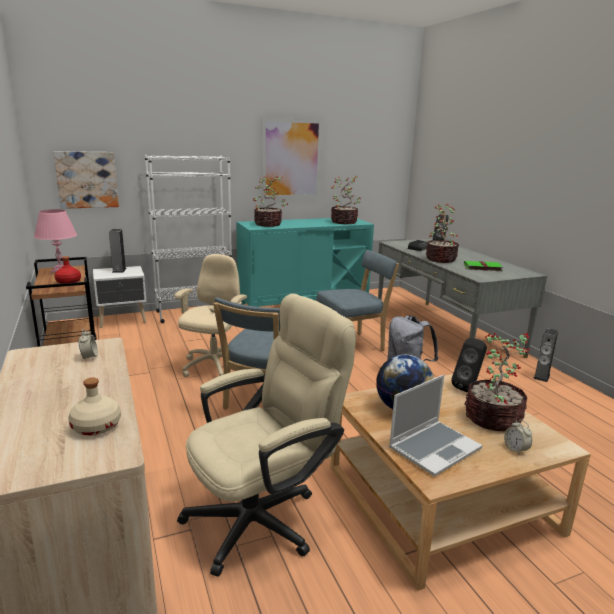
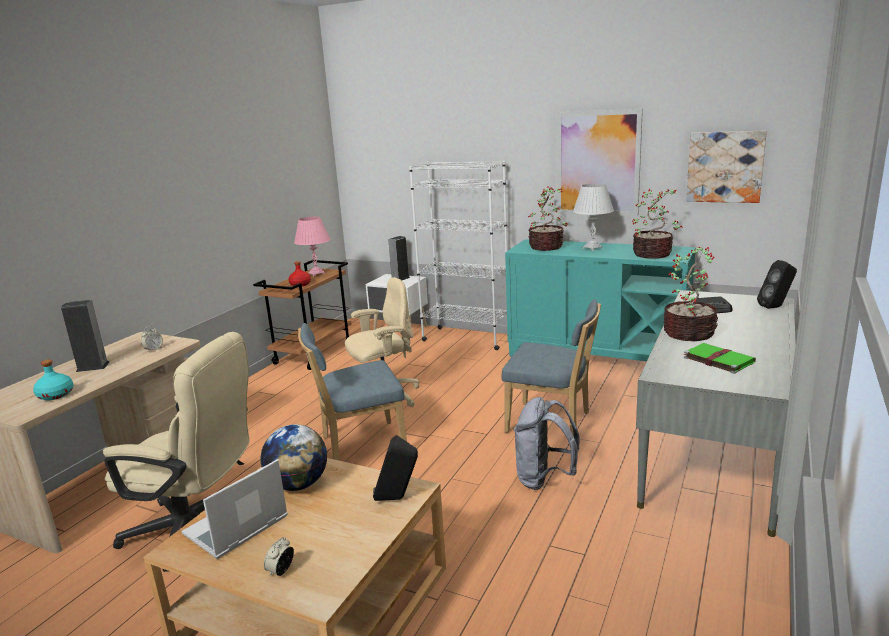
camera: 50 degrees right, 0 degrees up
picture [53,151,119,209] -> picture moved to [686,131,767,203]
beige bottle [68,378,121,435] -> turquoise bottle [33,359,74,400]
laptop [389,375,482,477] -> laptop turned 120 degrees clockwise [181,459,288,559]
potted plant [465,333,529,431] -> none
speaker [533,328,558,382] -> speaker moved to [61,300,110,372]
none -> white table lamp [573,184,614,251]

